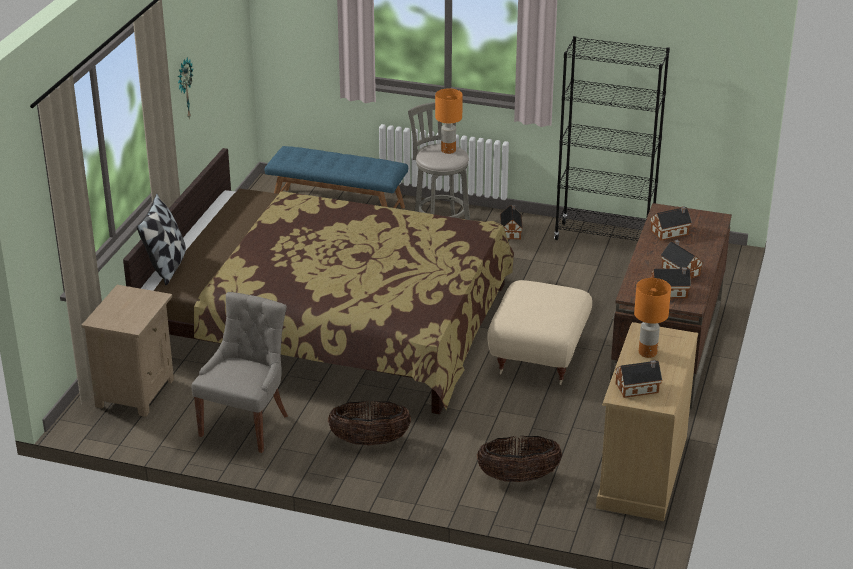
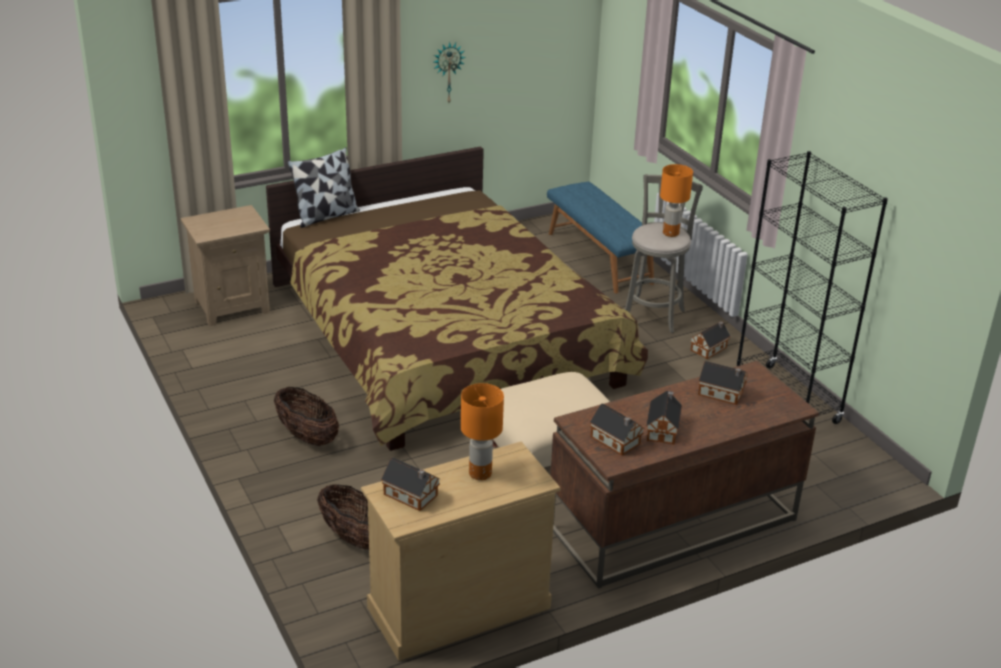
camera: 45 degrees right, 0 degrees up
grey chair [191,292,288,453] -> none

